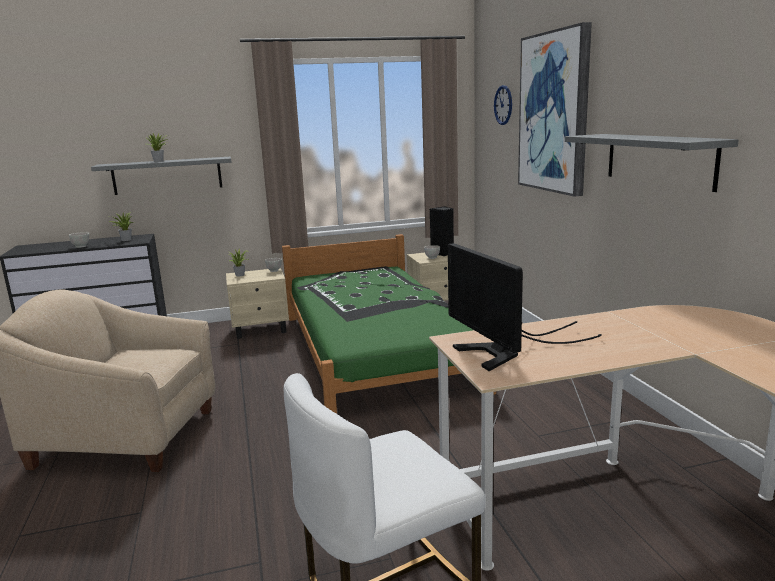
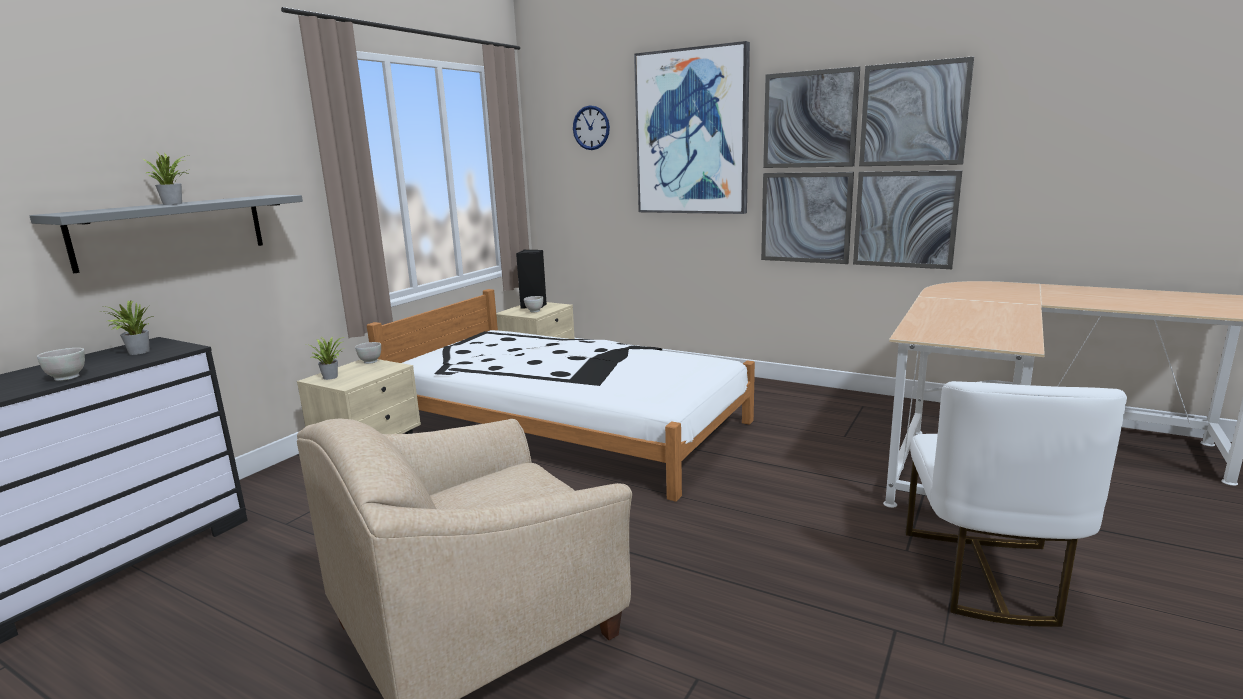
camera: 45 degrees left, 0 degrees up
green bed [282,234,496,414] -> white bed [367,289,755,502]
monitor [448,243,602,371] -> none
grey shelf [565,134,739,192] -> picture [761,56,974,269]

